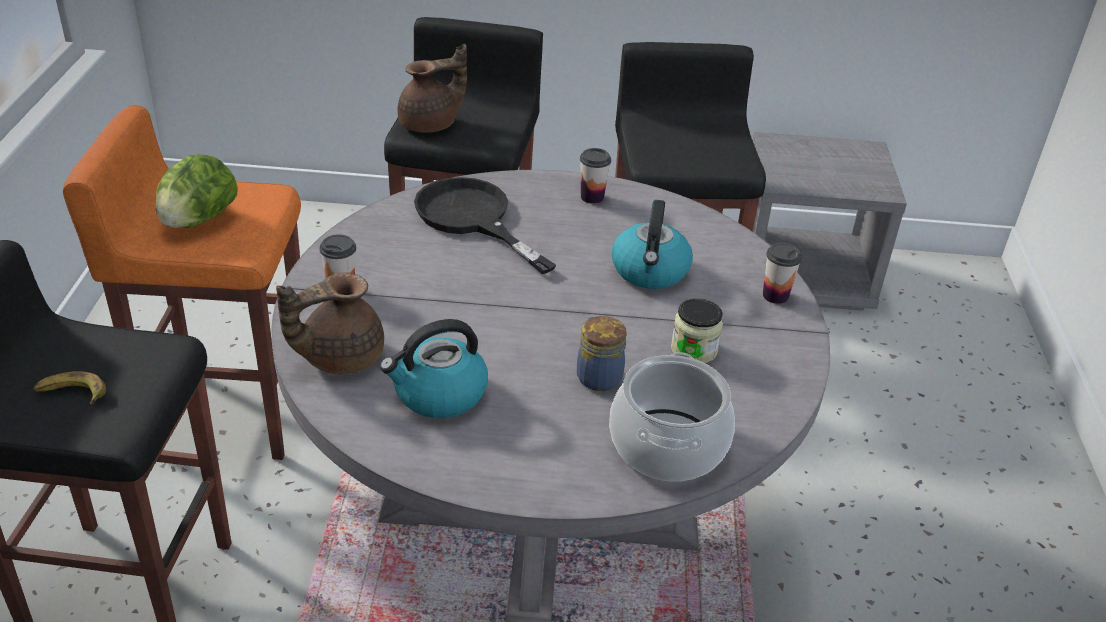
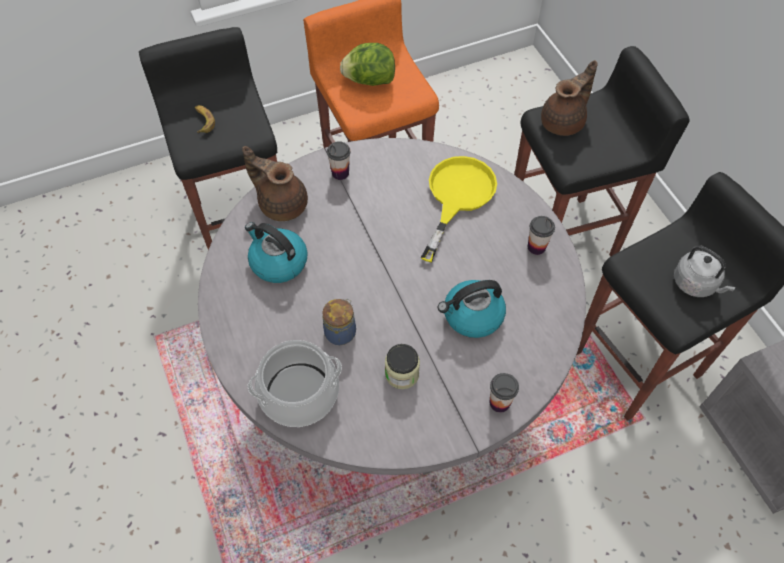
camera: 65 degrees right, 20 degrees up
brown teapot [397,44,467,133] -> brown teapot turned 75 degrees counterclockwise [541,60,597,136]
black frying pan [414,177,556,274] -> yellow frying pan [421,156,497,262]
none -> grey kettle [674,246,736,297]

